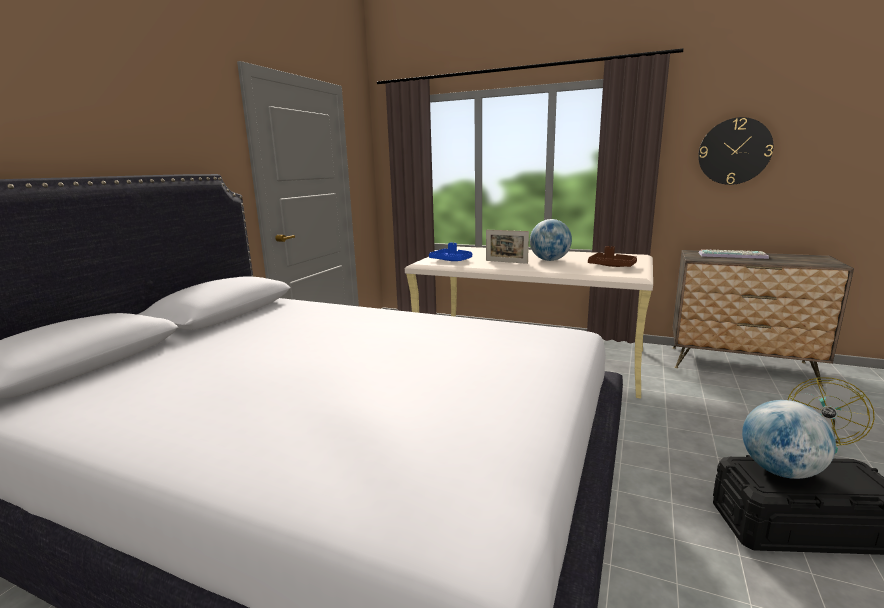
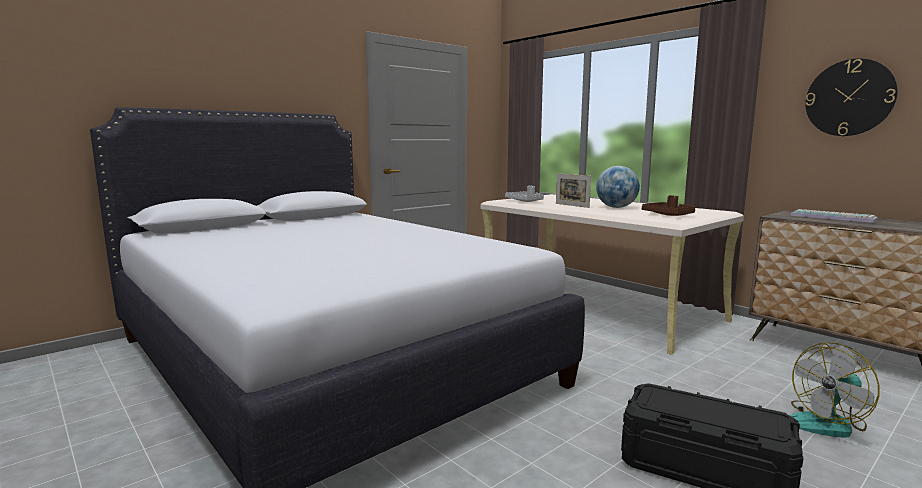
camera: 25 degrees right, 5 degrees down
blue tray [429,242,472,261] -> grey tray [505,186,544,202]
globe [742,400,836,479] -> none

